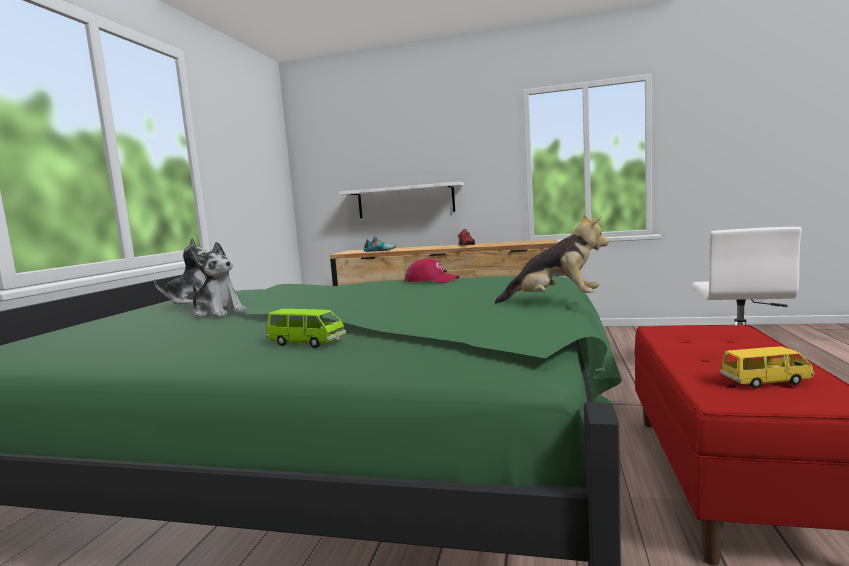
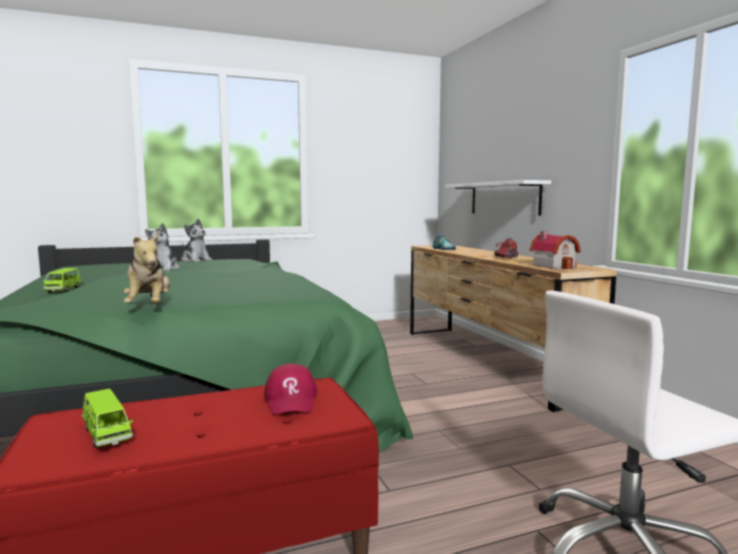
camera: 55 degrees right, 0 degrees up
red cap [404,259,459,283] -> red cap moved to [264,363,317,415]
yellow toy car [720,346,815,388] -> green toy car [82,389,133,447]
none -> toy house [530,231,581,269]

